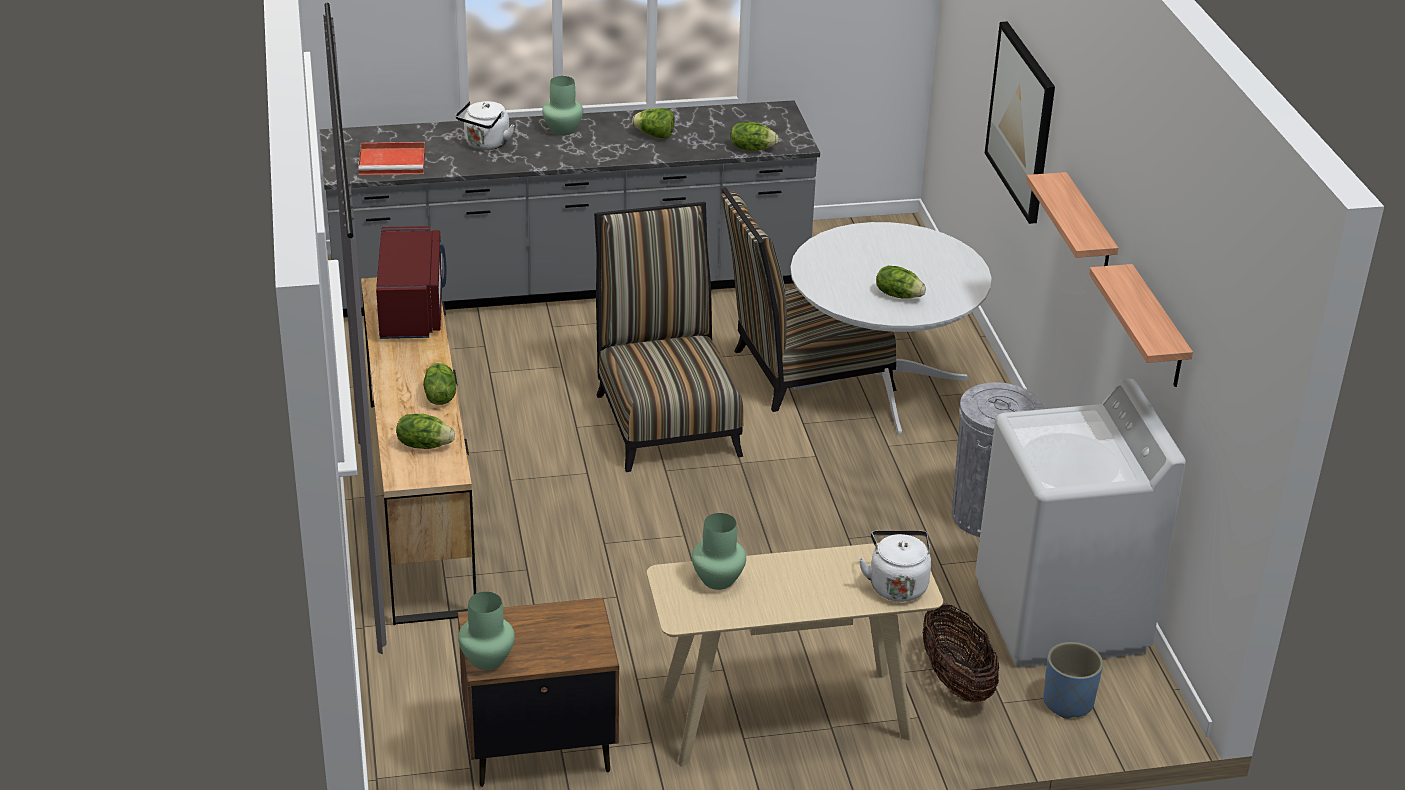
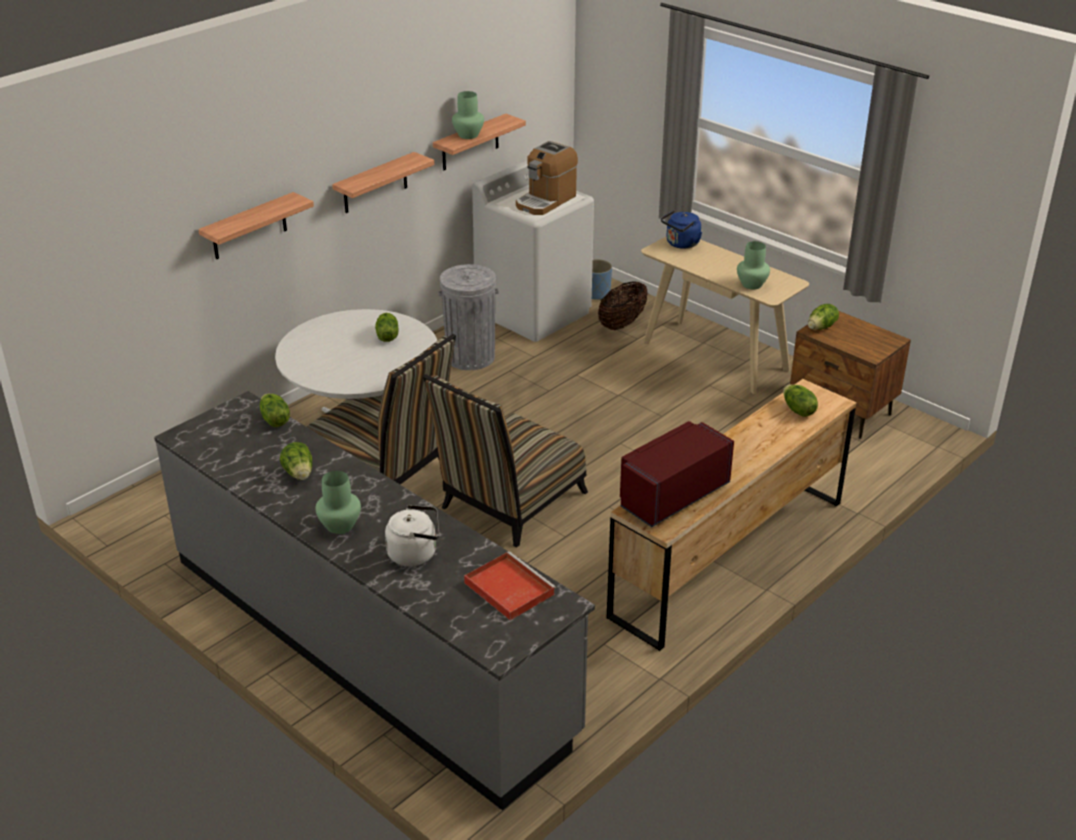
camera: 125 degrees left, 0 degrees up
lettuce [423,362,456,405] -> lettuce moved to [808,304,839,330]
green vase [458,592,515,670] -> green vase moved to [452,91,484,139]
white kettle [859,530,931,602] -> blue kettle [661,210,702,249]
picture [985,21,1055,224] -> shelf [198,192,314,260]
none -> coffee machine [516,141,578,215]

